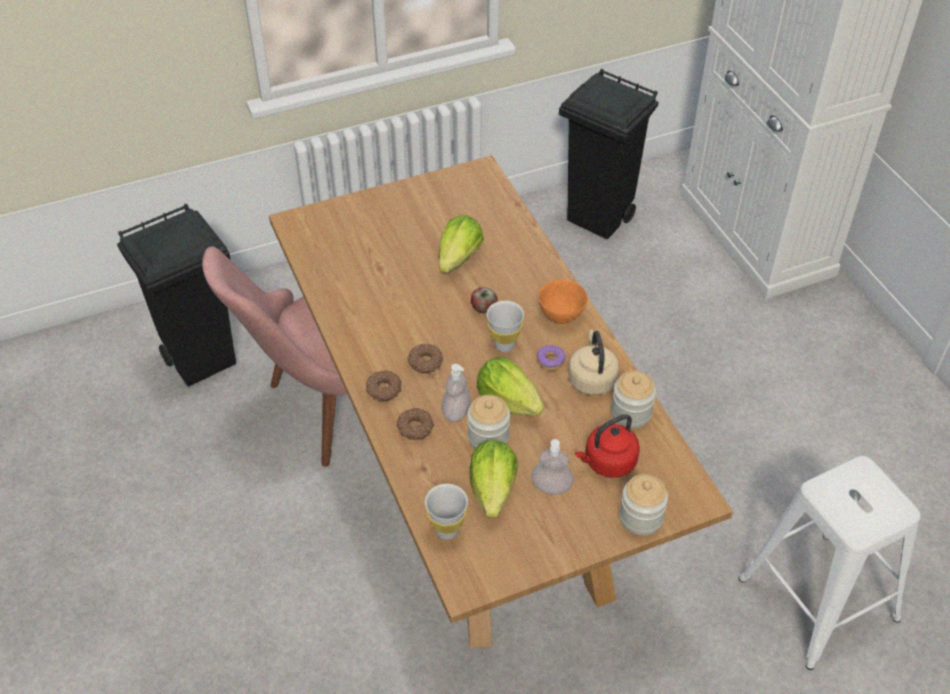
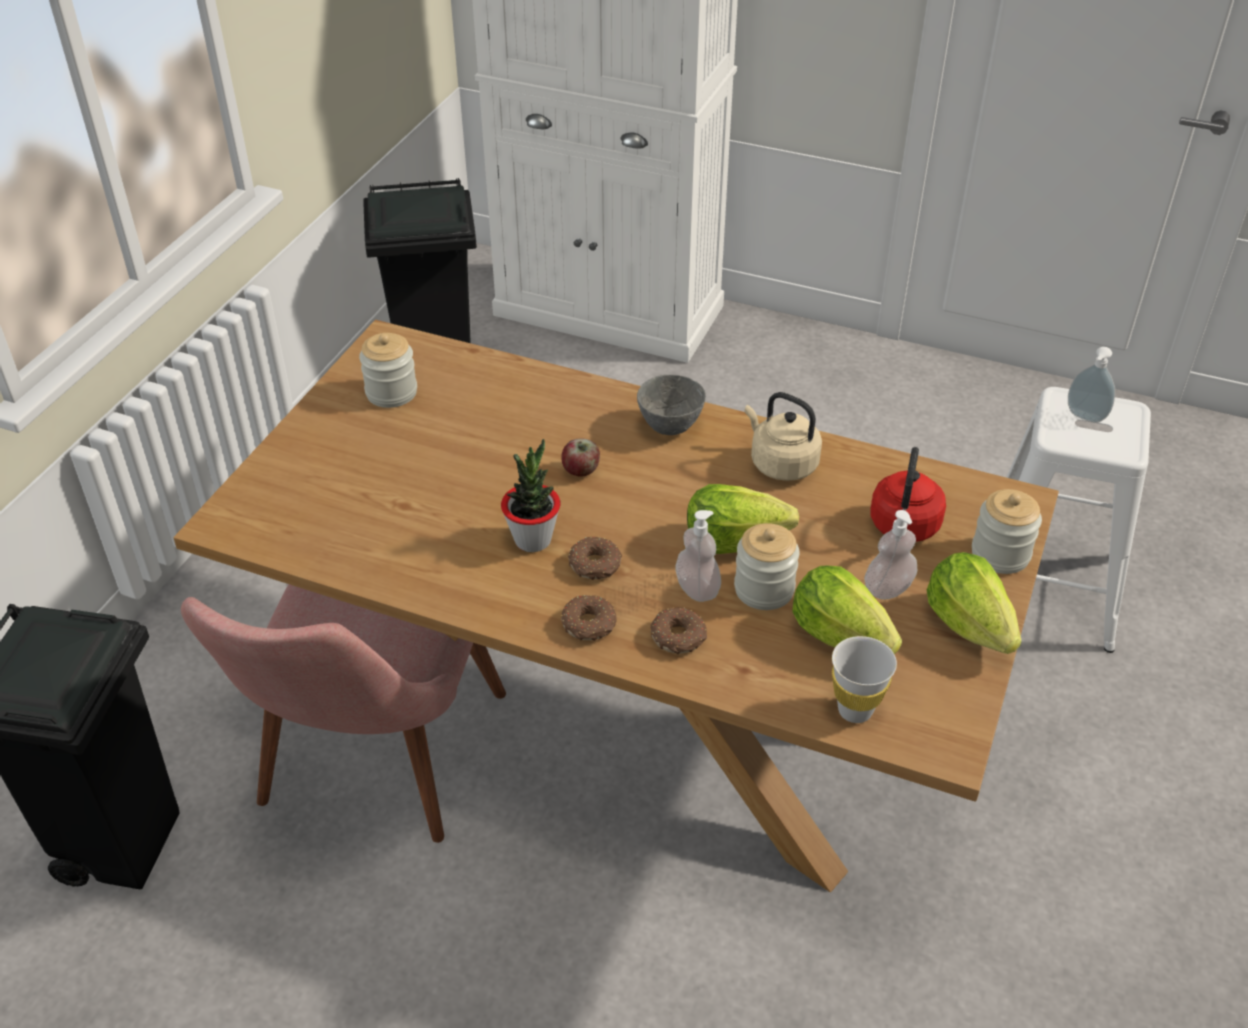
camera: 45 degrees left, 5 degrees down
lettuce [439,215,484,273] -> lettuce moved to [927,552,1021,654]
white cup [487,301,524,352] -> none
donut [537,345,566,371] -> none
orange bowl [538,280,588,324] -> grey bowl [637,374,706,435]
jar [611,371,656,428] -> jar moved to [359,333,417,408]
none -> potted plant [501,439,560,552]
none -> soap dispenser [1068,347,1115,423]

